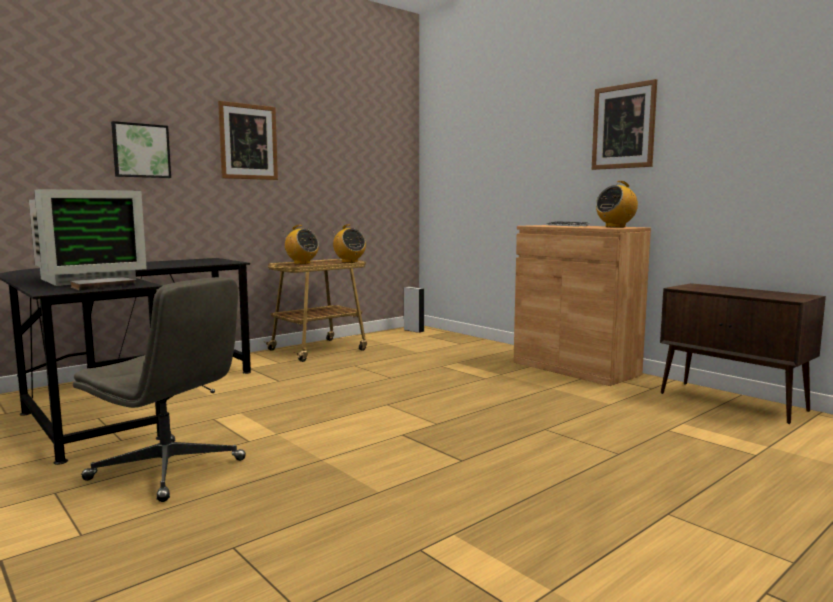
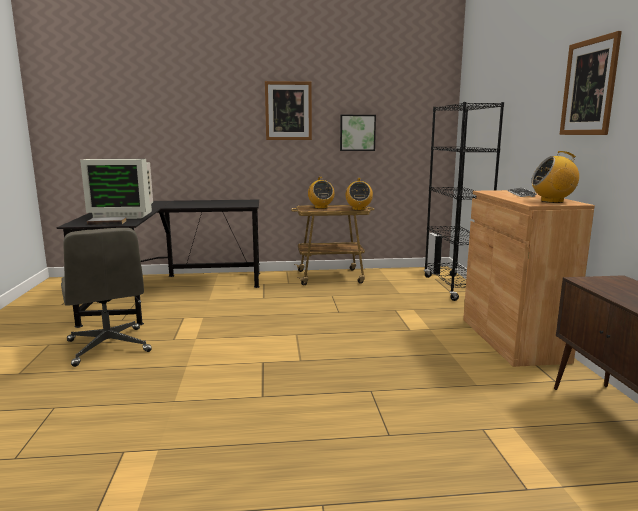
camera: 35 degrees right, 5 degrees up
picture [111,121,171,178] -> picture moved to [340,115,376,151]
none -> black bookcase [424,102,504,301]

